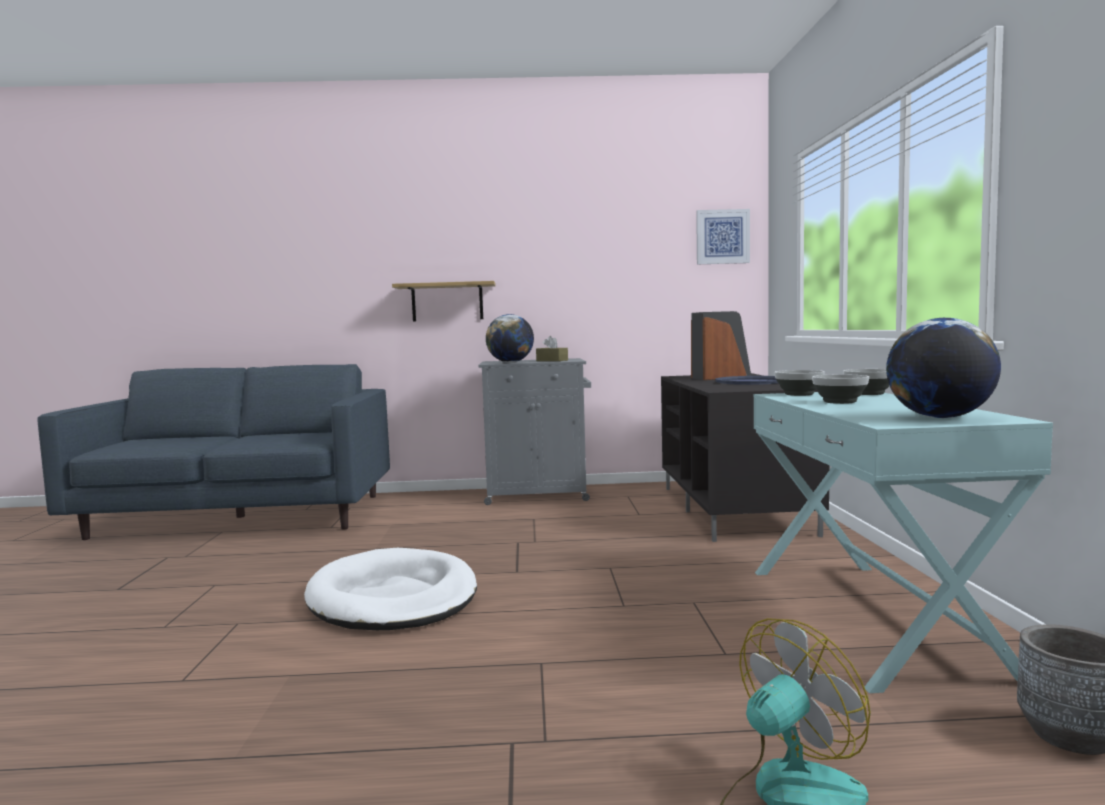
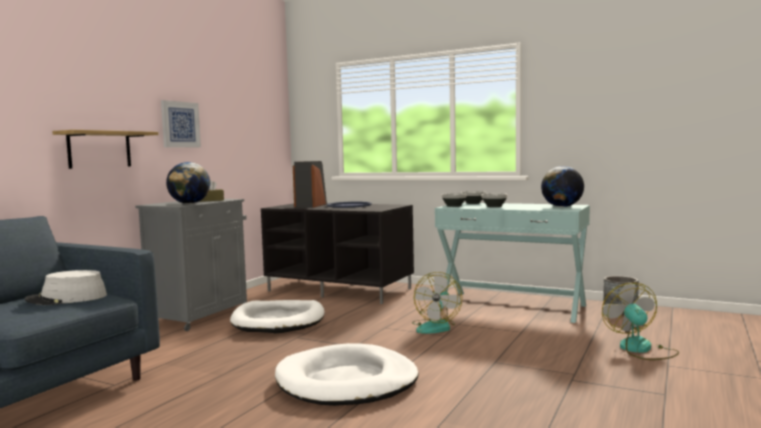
camera: 60 degrees left, 0 degrees up
picture [696,209,750,264] -> picture moved to [161,100,201,148]
none -> grey hat [24,270,107,305]
none -> white dog bed [230,300,325,333]
none -> fan [412,272,462,334]

